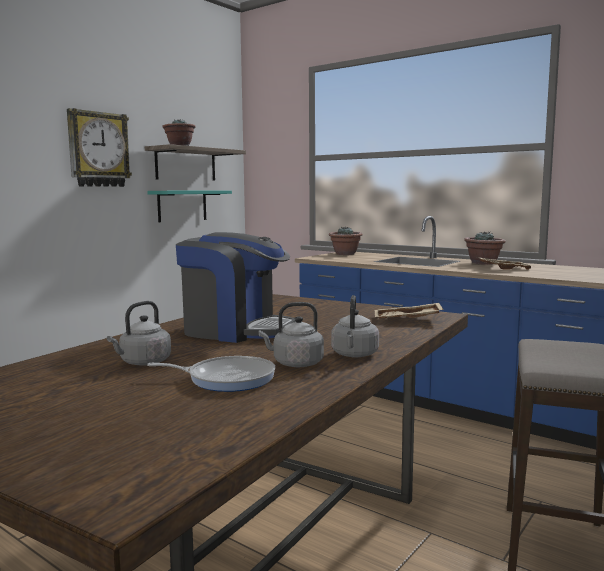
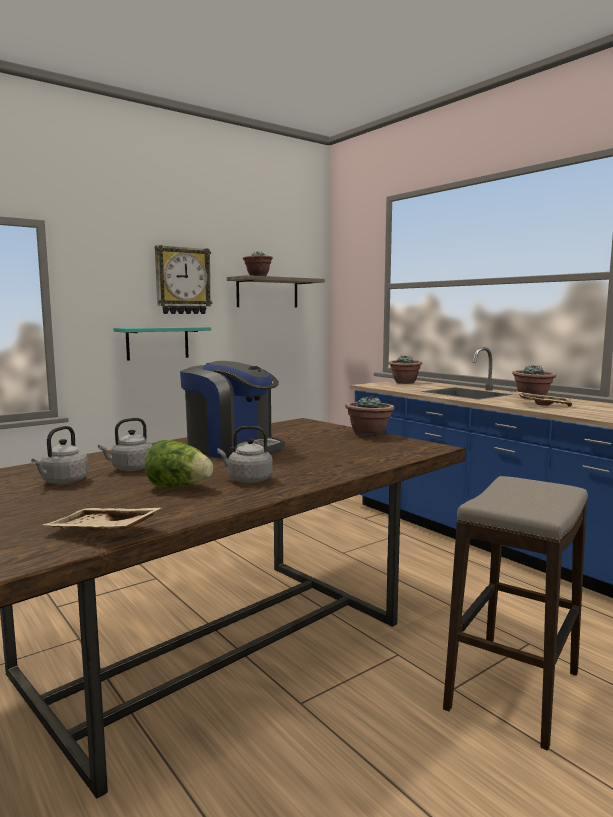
camera: 15 degrees right, 0 degrees up
turquoise shelf [147,190,232,222] -> turquoise shelf moved to [113,327,211,361]
frying pan [147,356,275,392] -> lettuce [145,440,213,488]
grey kettle [331,295,379,357] -> grey kettle moved to [31,426,89,484]
beige tray [375,303,444,319] -> beige tray moved to [43,508,161,532]
none -> potted plant [345,396,395,438]

